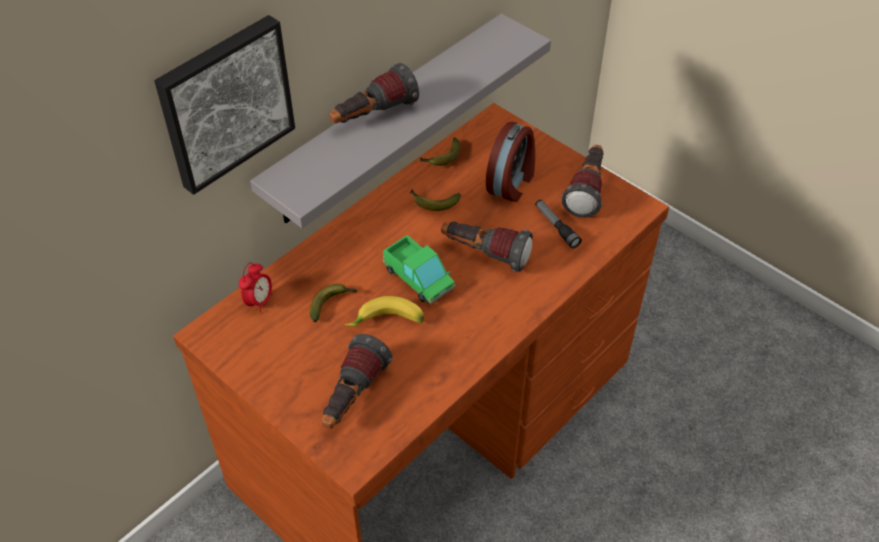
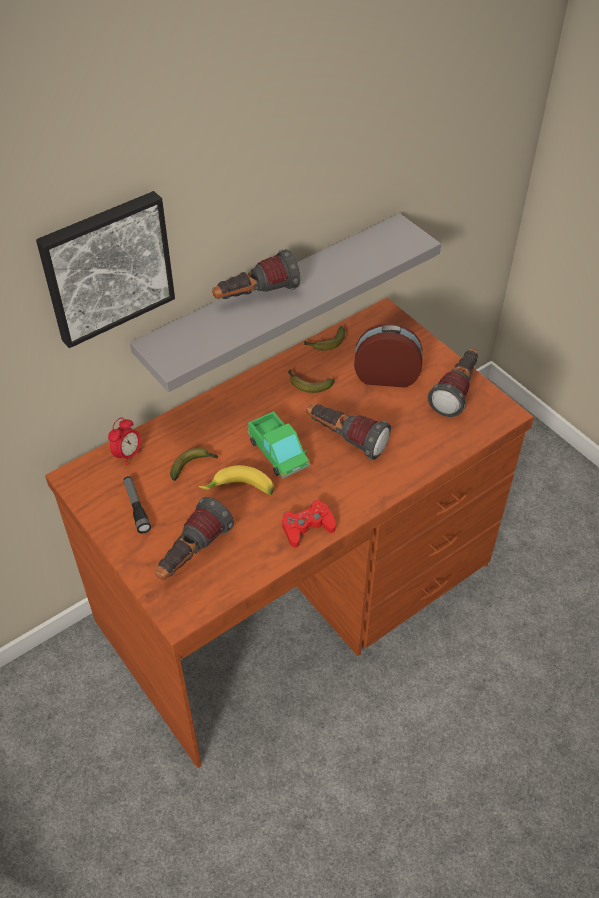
camera: 10 degrees right, 0 degrees up
alarm clock [486,122,535,202] -> alarm clock turned 120 degrees counterclockwise [354,323,423,388]
flashlight [535,200,582,248] -> flashlight moved to [123,476,151,534]
none -> red game controller [282,500,336,548]

